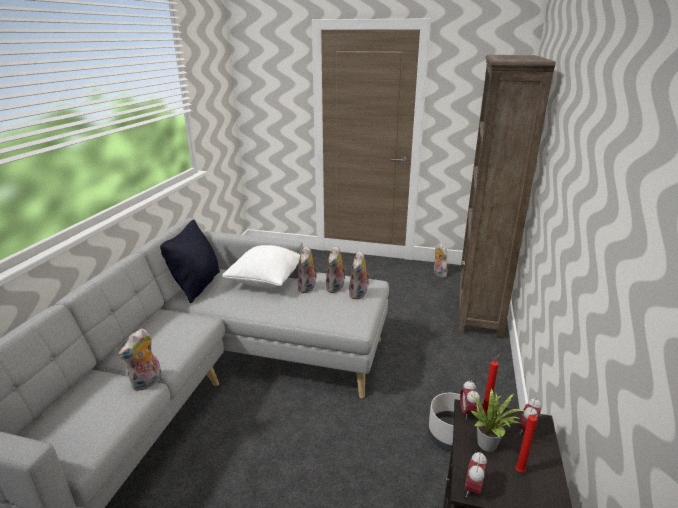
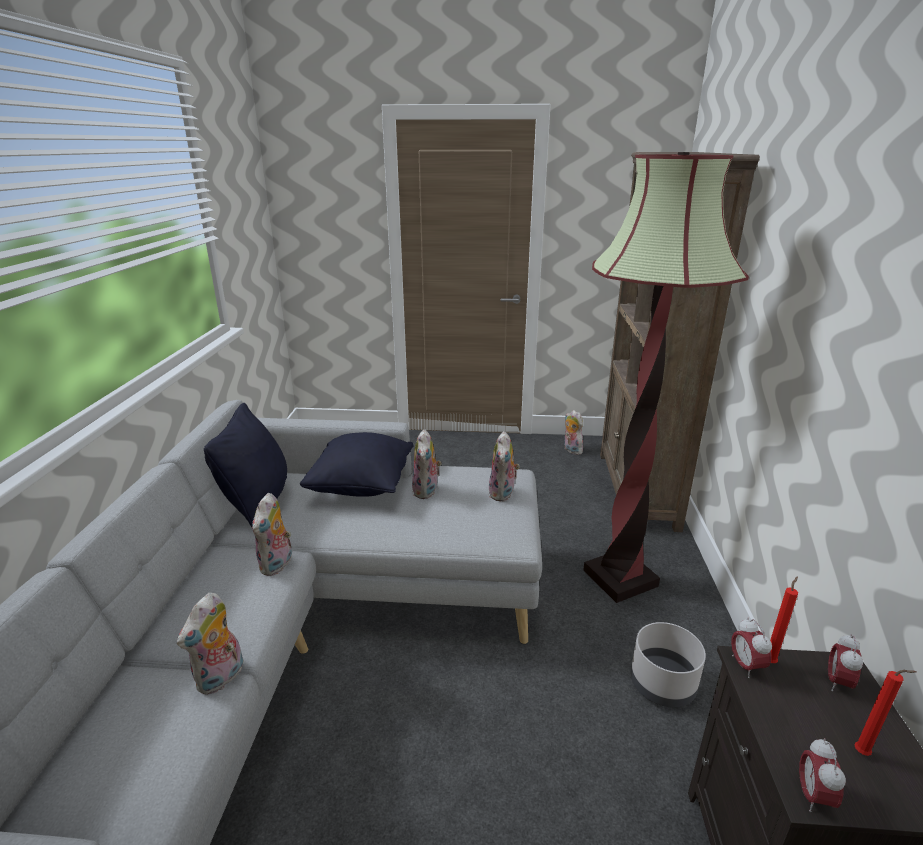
camera: 10 degrees left, 0 degrees up
white pillow [222,245,300,288] -> black pillow [300,432,413,497]
plush toy [326,245,346,293] -> plush toy moved to [252,493,292,576]
potted plant [470,388,525,452] -> none
none -> floor lamp [583,152,749,603]

